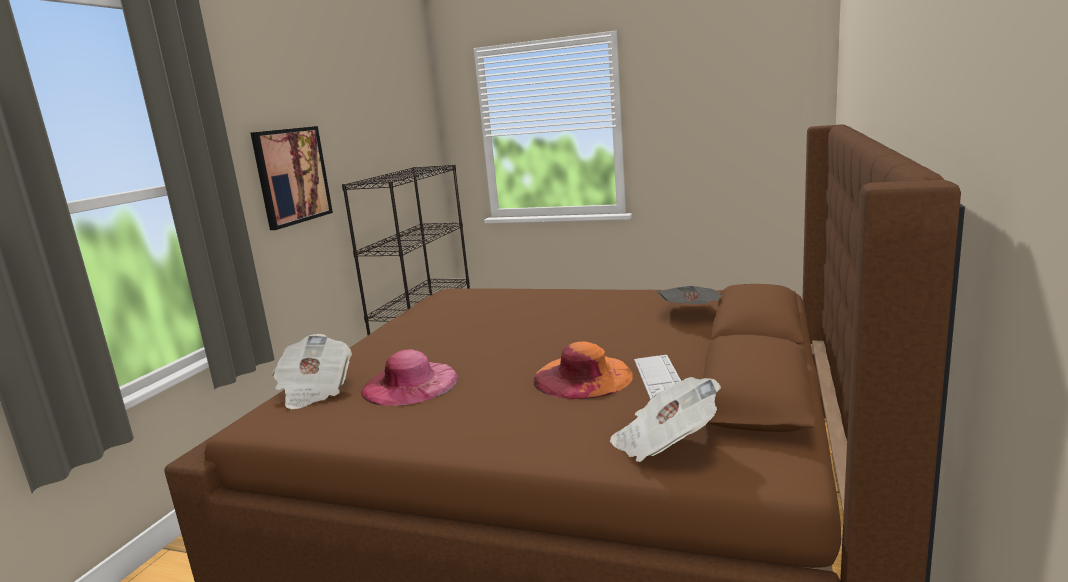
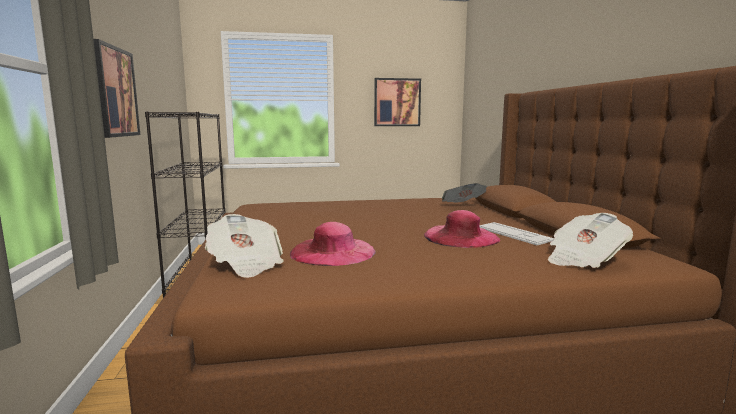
camera: 30 degrees left, 5 degrees down
orange hat [534,342,633,399] -> pink hat [424,210,500,248]
none -> picture [374,78,421,126]

